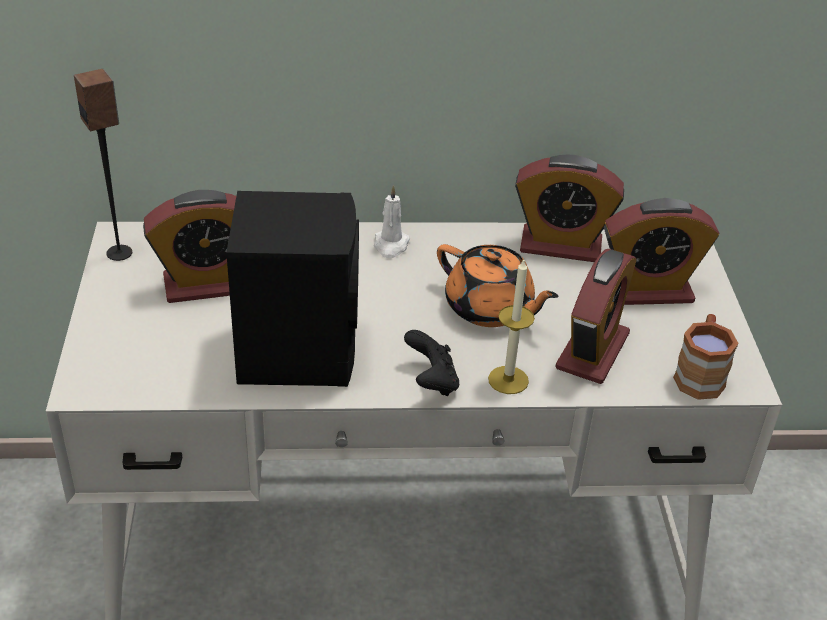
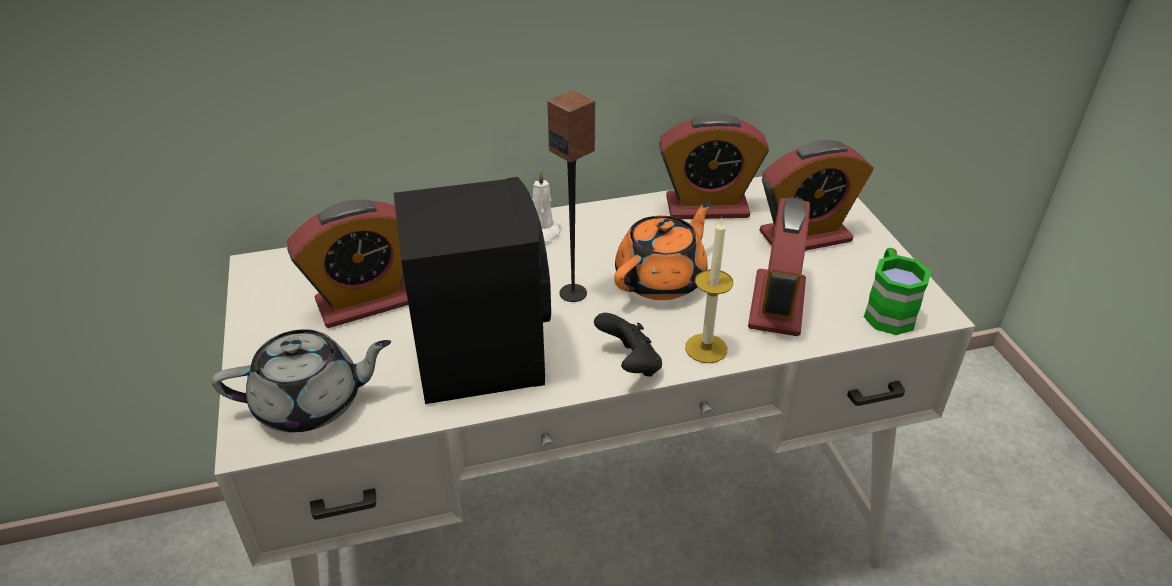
camera: 10 degrees left, 0 degrees up
speaker [74,69,132,261] -> speaker moved to [547,90,595,302]
orange teapot [437,244,559,327] -> orange teapot turned 75 degrees counterclockwise [614,201,712,300]
brown mug [673,314,739,400] -> green mug [864,248,931,335]
none -> grey teapot [212,329,391,432]

